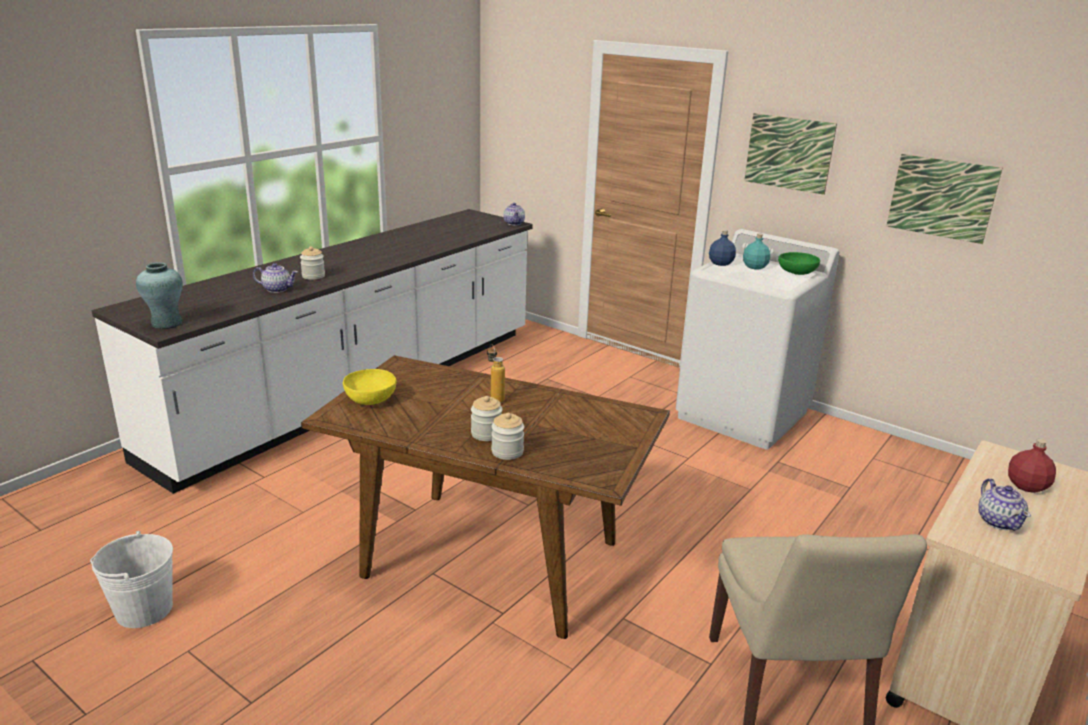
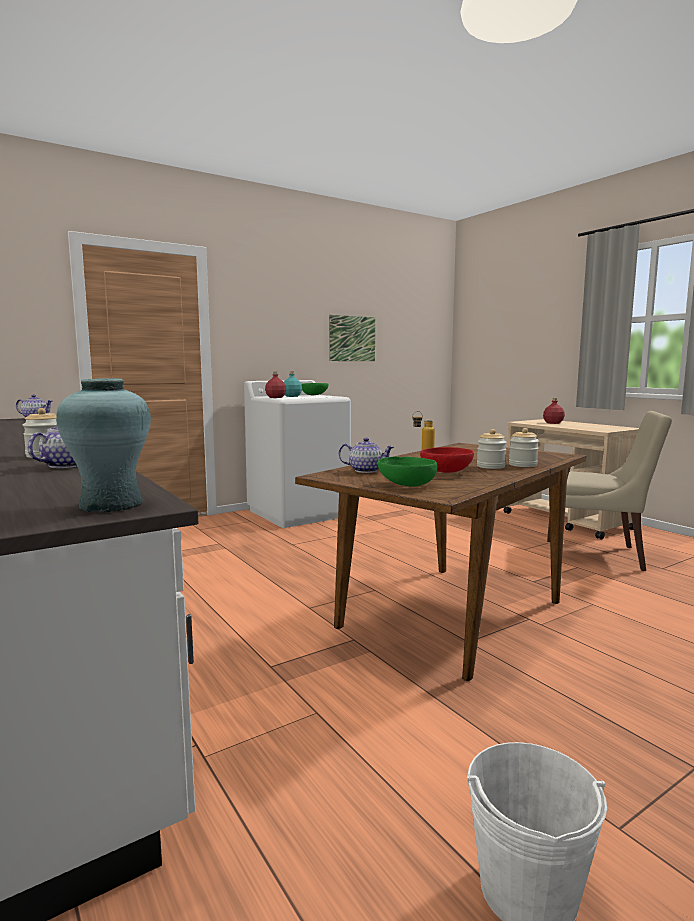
camera: 70 degrees left, 15 degrees down
yellow bowl [343,369,397,405] -> green bowl [378,457,437,486]
blue bottle [709,230,736,266] -> red bottle [265,372,286,398]
picture [744,113,837,195] -> none
teapot [978,478,1031,531] -> teapot moved to [339,438,394,473]
none -> red bowl [420,447,474,473]

